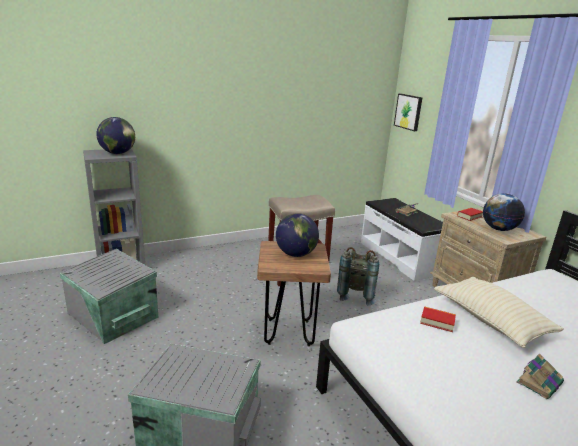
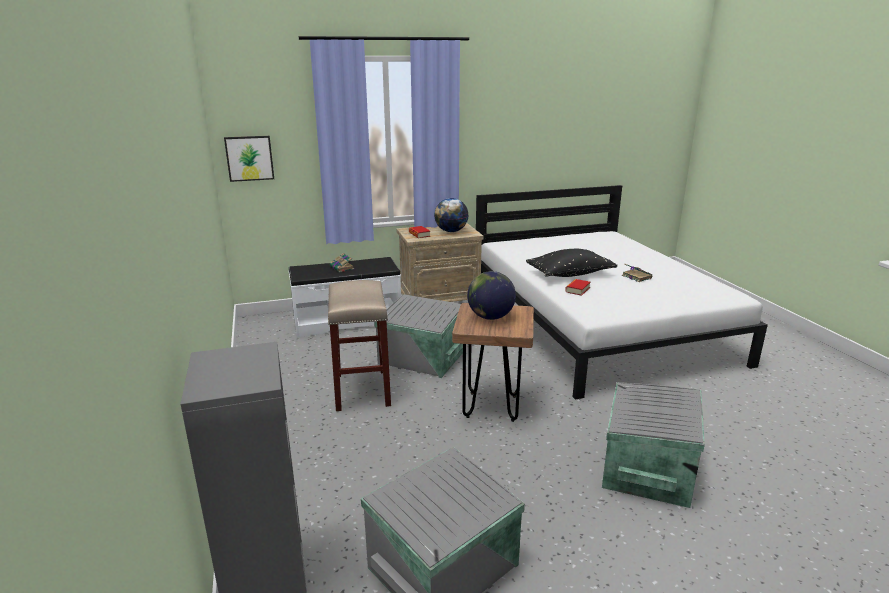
camera: 80 degrees left, 0 degrees up
globe [96,117,135,154] -> none
grey backpack [337,247,379,306] -> grey storage box [374,294,463,378]
beige pillow [434,277,564,348] -> black pillow [526,249,617,277]

